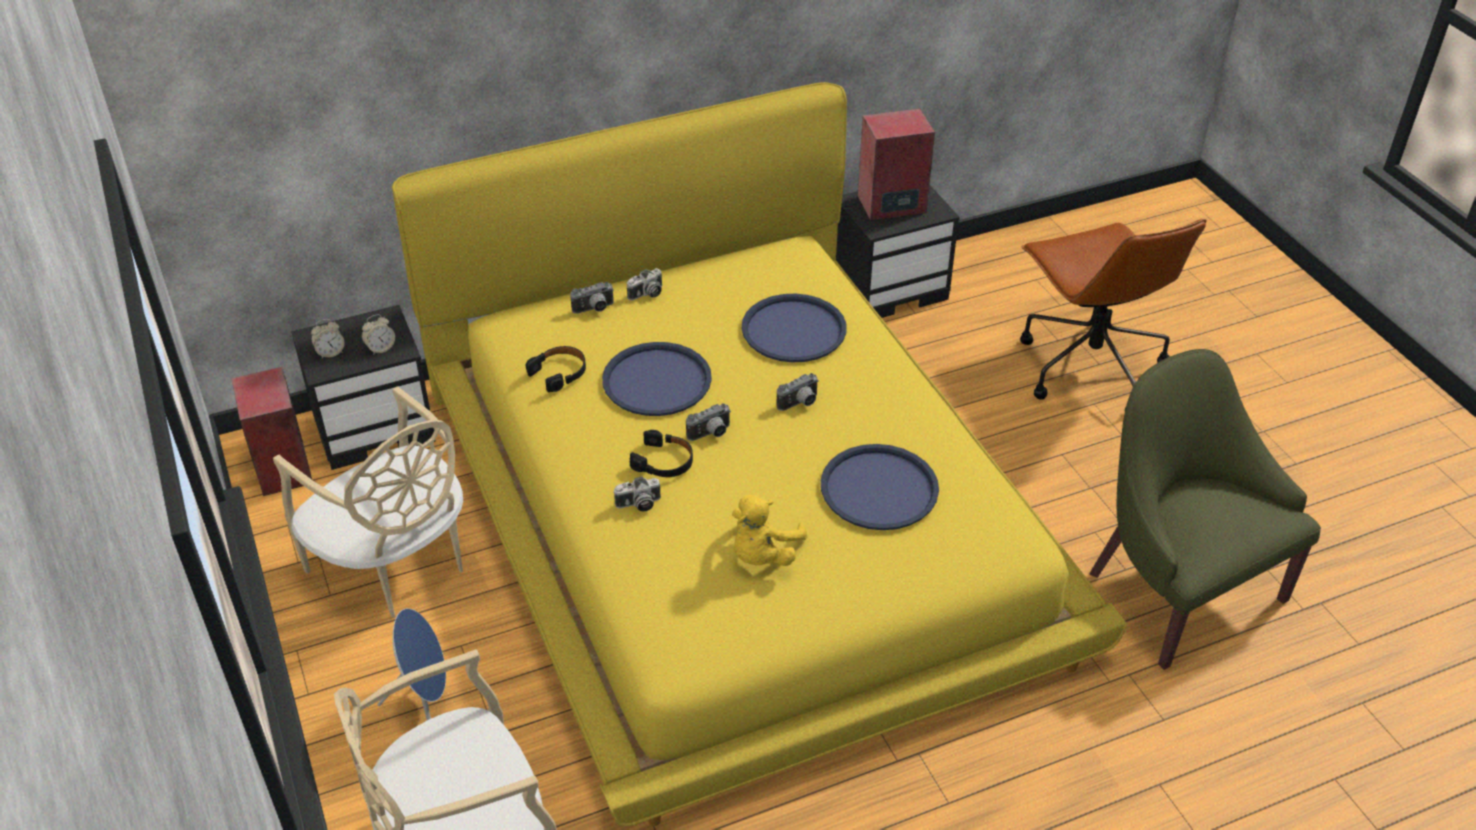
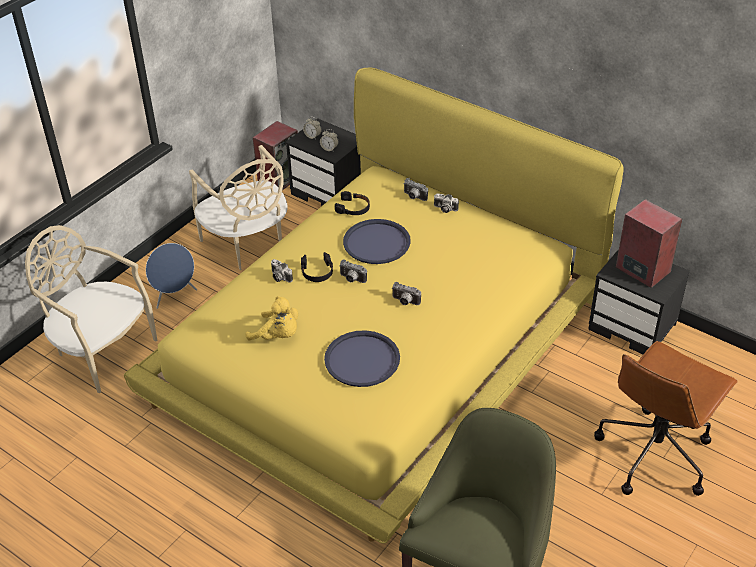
camera: 60 degrees right, 0 degrees up
beige chair [273,386,463,618] -> beige chair turned 45 degrees counterclockwise [189,145,288,270]
yellow plush toy [732,495,807,566] -> yellow plush toy turned 150 degrees counterclockwise [246,296,298,341]
blue tray [742,294,847,362] -> none

